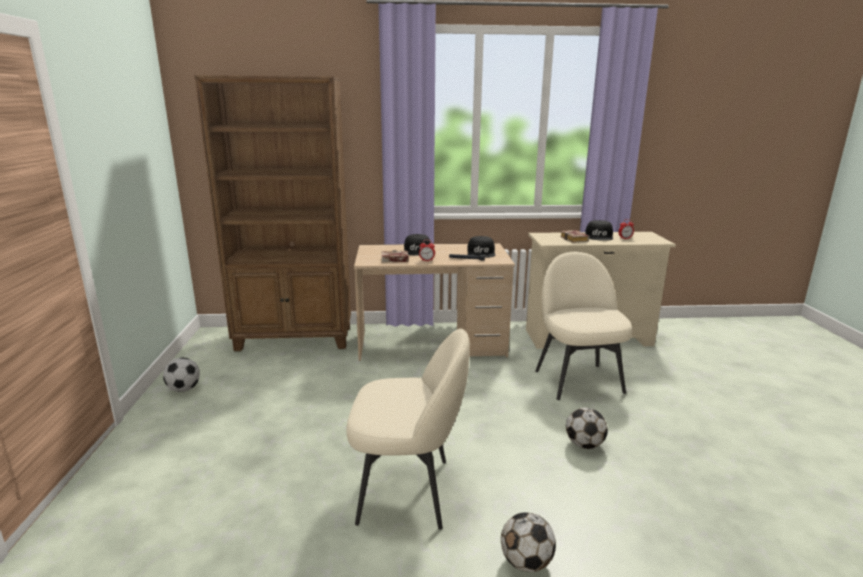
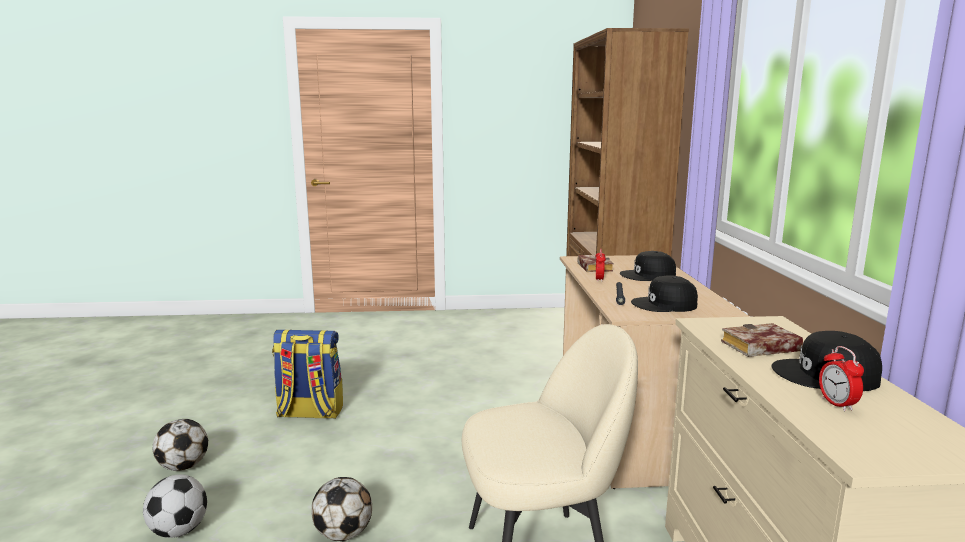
camera: 90 degrees right, 5 degrees down
football [163,358,200,392] -> football moved to [143,474,207,538]
beige chair [346,329,470,530] -> backpack [272,330,343,419]

